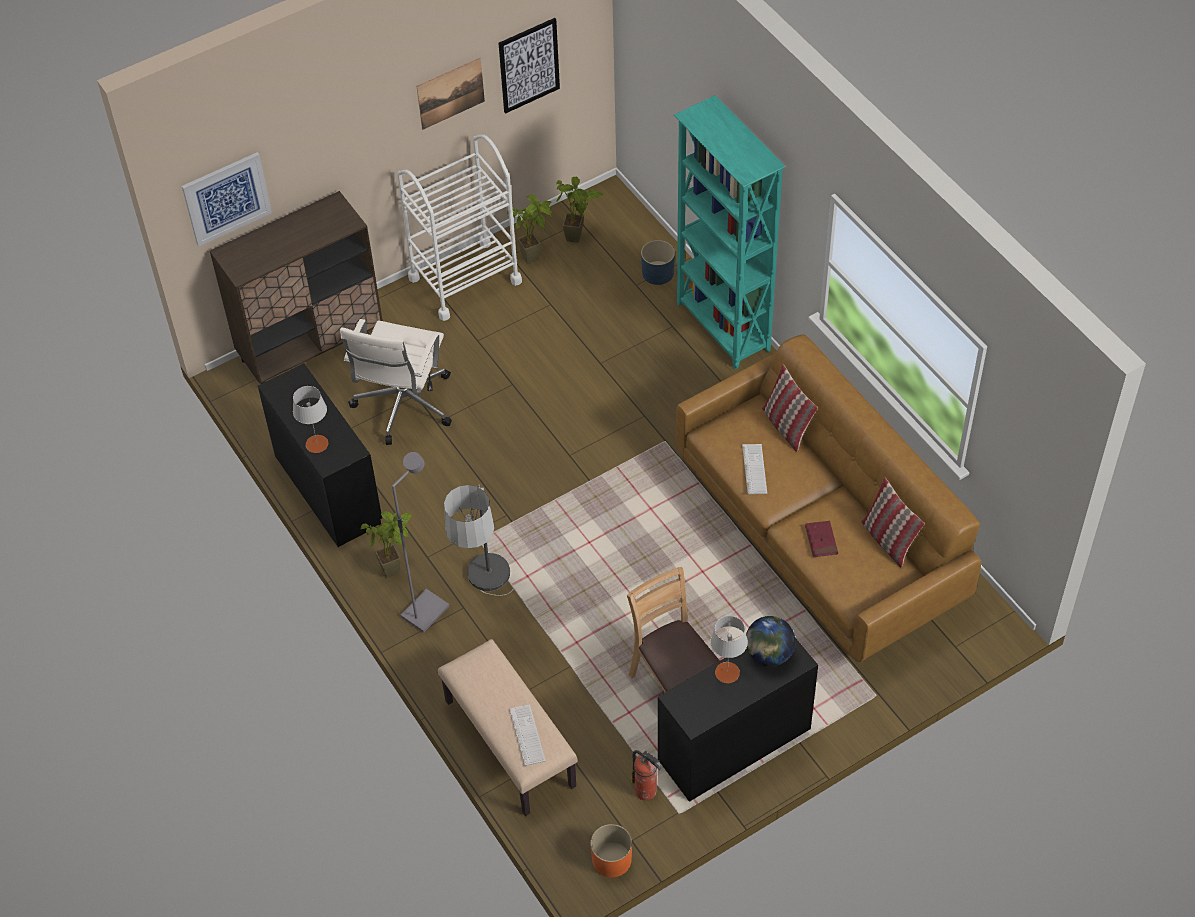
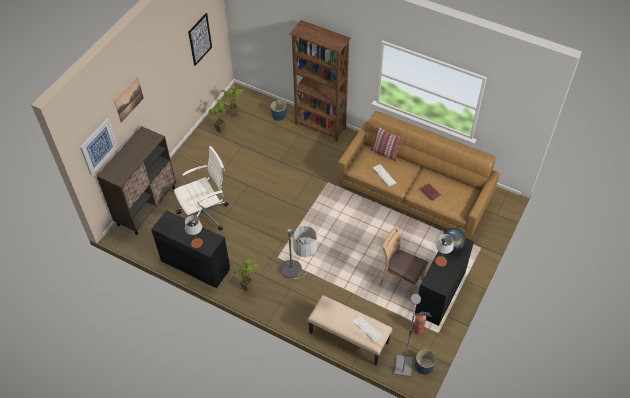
camera: 30 degrees left, 0 degrees up
white office chair [340,319,452,445] -> white office chair turned 105 degrees counterclockwise [174,146,228,231]
grey floor lamp [392,452,449,633] -> grey floor lamp moved to [394,294,421,377]
white cart [397,134,522,321] -> none
picture [417,58,485,130] -> picture moved to [114,77,144,123]
orange planter [590,824,632,877] -> blue planter [415,349,436,375]
turquoise bookcase [674,95,786,369] -> brown bookcase [290,20,351,142]
pillow [861,478,925,568] -> none

